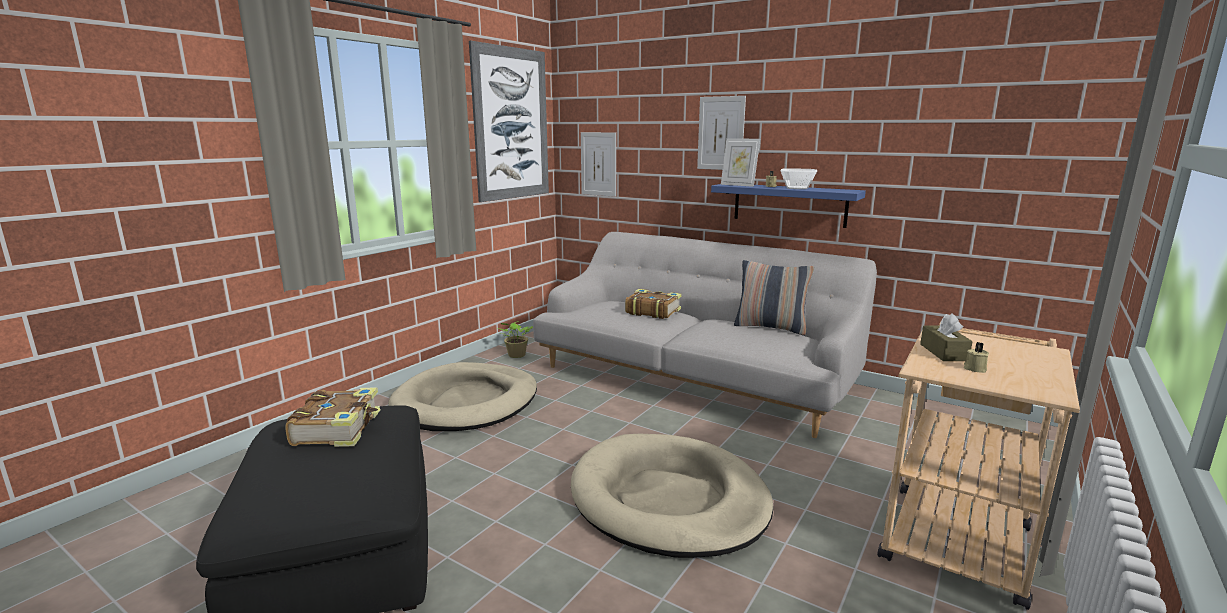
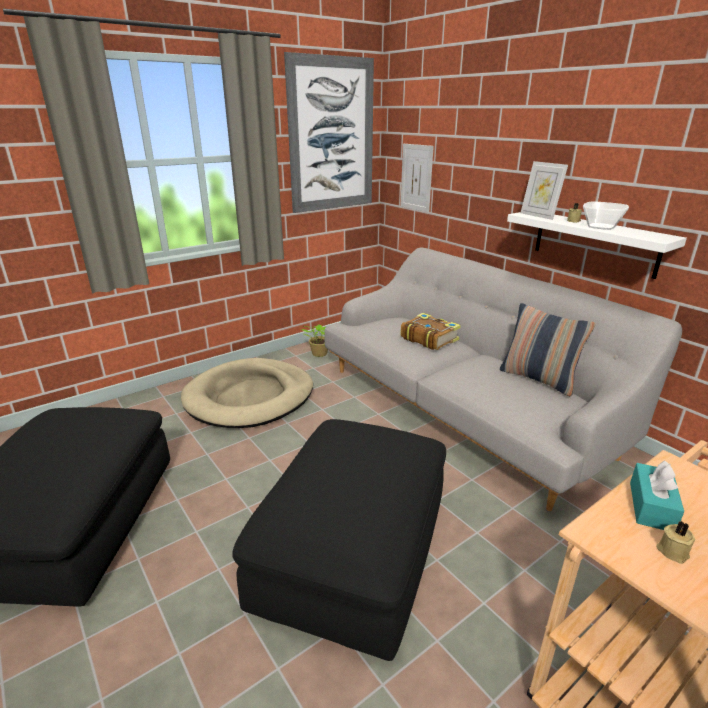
camera: 20 degrees right, 10 degrees up
book [285,387,380,447] -> none
beige dog bed [571,434,774,558] -> black ottoman [232,419,446,661]
picture [697,96,746,170] -> none
blue shelf [711,184,866,228] -> white shelf [507,212,687,279]
brown tissue box [920,313,973,361] -> turquoise tissue box [630,460,684,530]

